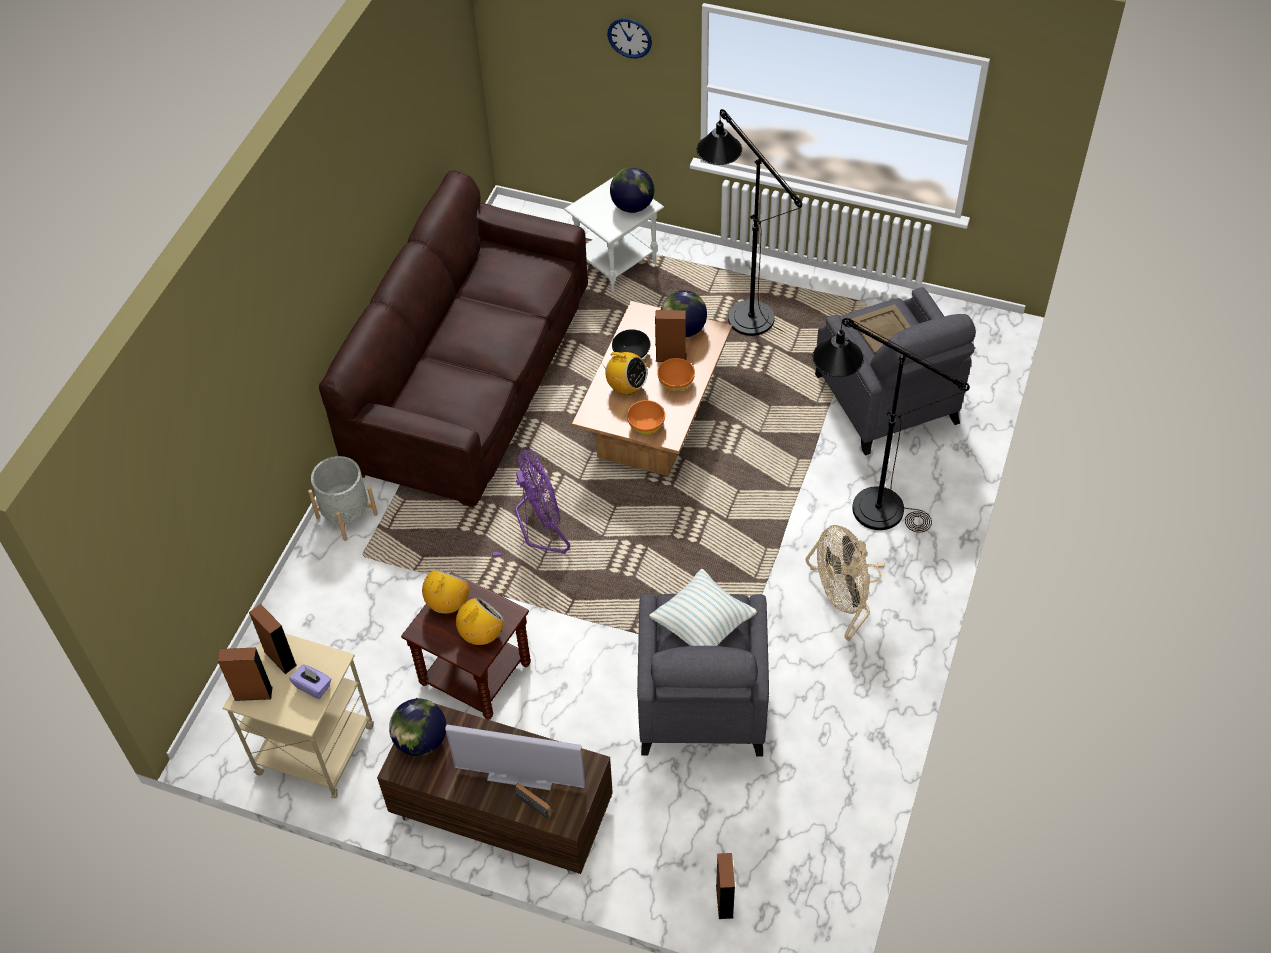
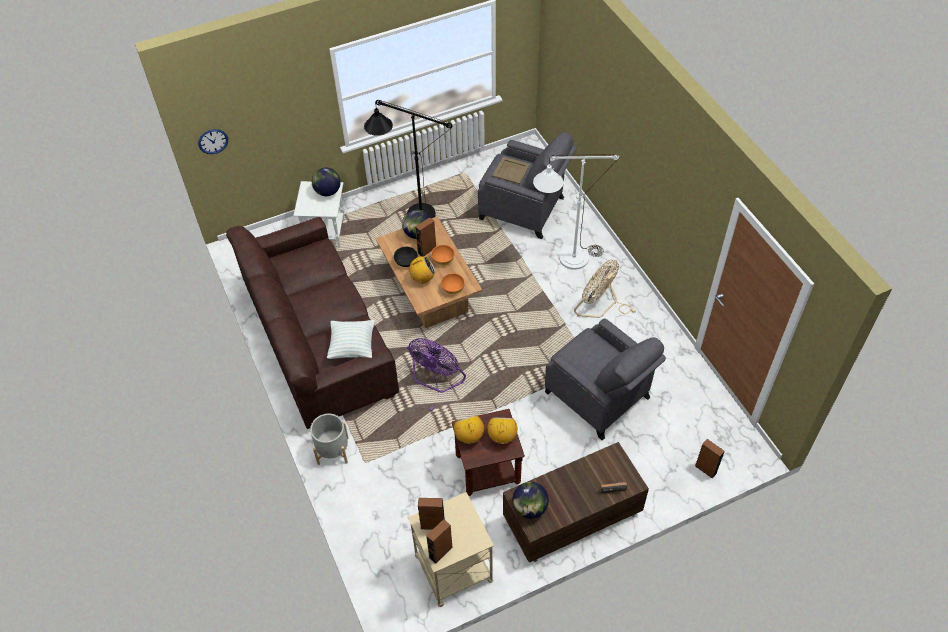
camera: 45 degrees left, 0 degrees up
purple tissue box [289,664,331,699] -> none
television [445,725,585,791] -> none
wall clock [607,18,652,59] -> wall clock moved to [198,129,228,154]
pillow [649,569,757,646] -> pillow moved to [327,320,375,359]
beige fan [806,525,886,641] -> beige fan turned 105 degrees clockwise [574,260,636,318]
black floor lamp [812,318,970,532] -> white floor lamp [533,154,620,270]

